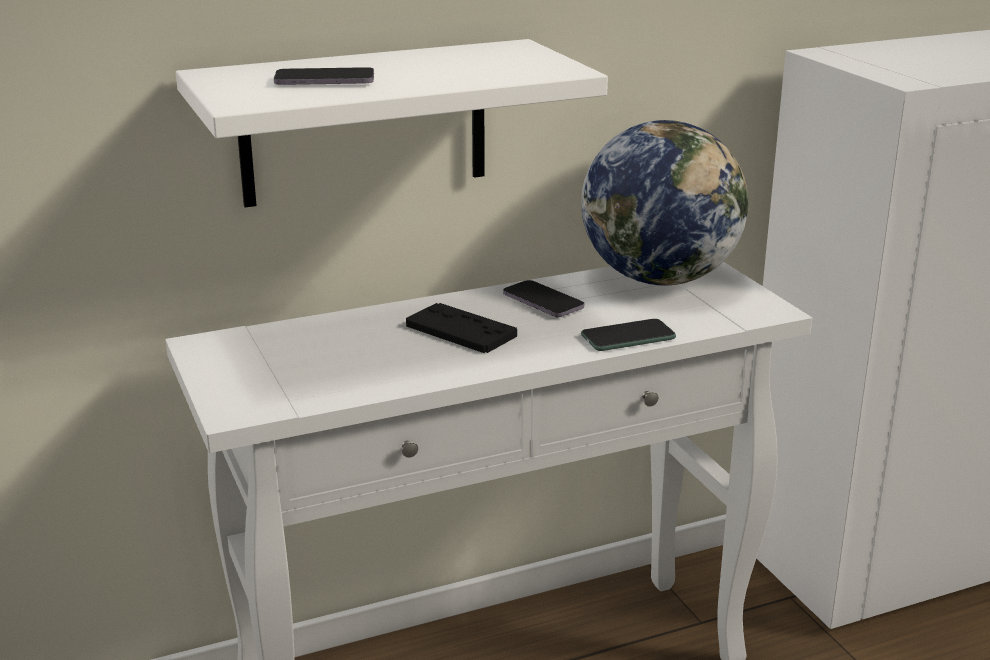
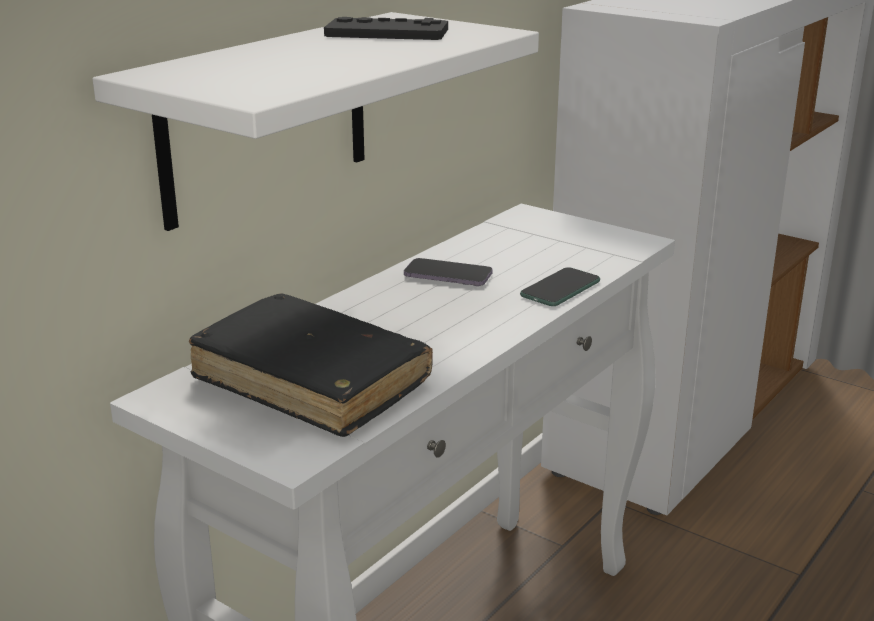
camera: 30 degrees left, 0 degrees up
phone [274,67,374,85] -> none
black game controller [406,303,517,353] -> black game controller moved to [324,17,448,40]
globe [581,120,748,286] -> none
none -> black book [189,293,433,437]

